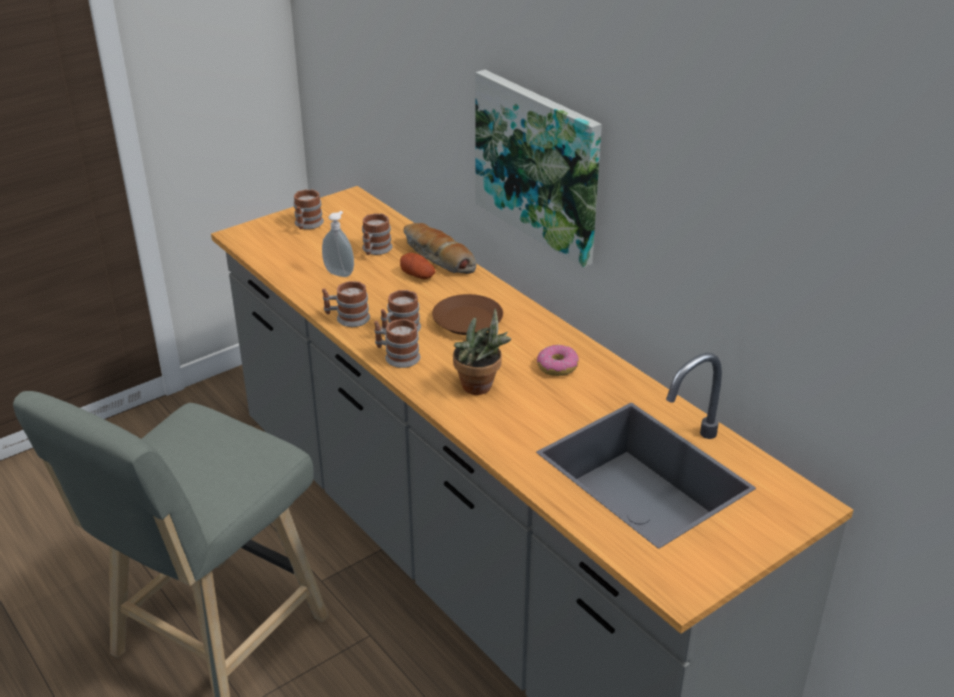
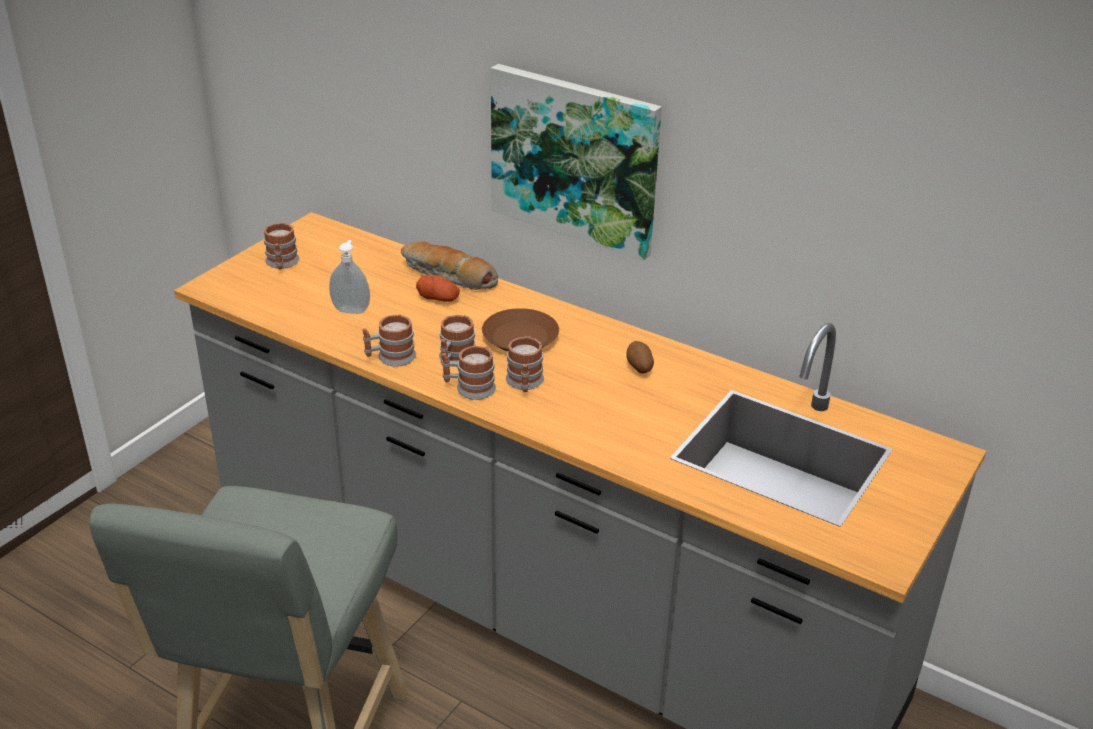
camera: 20 degrees left, 0 degrees up
mug [362,213,393,255] -> mug moved to [506,336,544,392]
potted plant [453,308,511,395] -> none
donut [537,345,579,376] -> potato [626,341,654,374]

